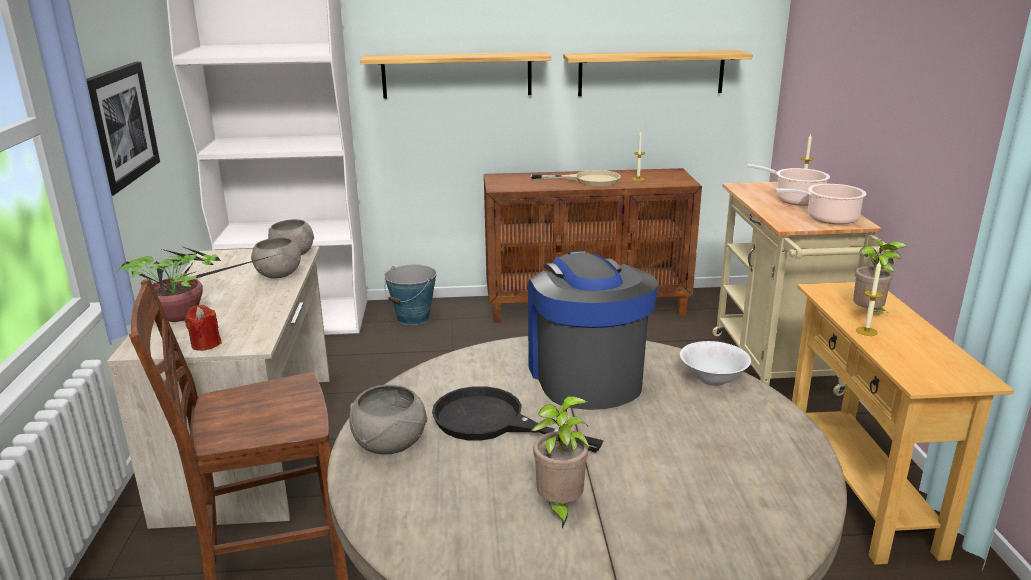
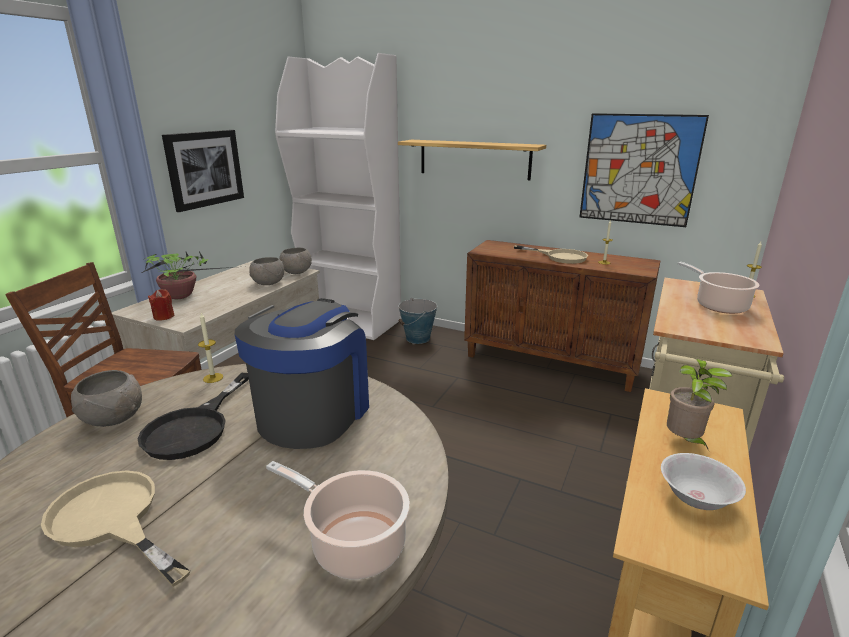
camera: 30 degrees right, 0 degrees up
black frying pan [432,386,604,453] -> black frying pan turned 135 degrees counterclockwise [138,373,249,460]
potted plant [532,396,590,528] -> beige frying pan [41,470,190,587]
shelf [563,50,753,96] -> picture [579,113,709,227]
white bowl [680,341,751,386] -> white bowl moved to [661,453,746,510]
cooking pot [775,184,866,225] -> cooking pot moved to [266,461,410,579]
candle [856,261,883,336] -> candle moved to [198,313,223,383]

